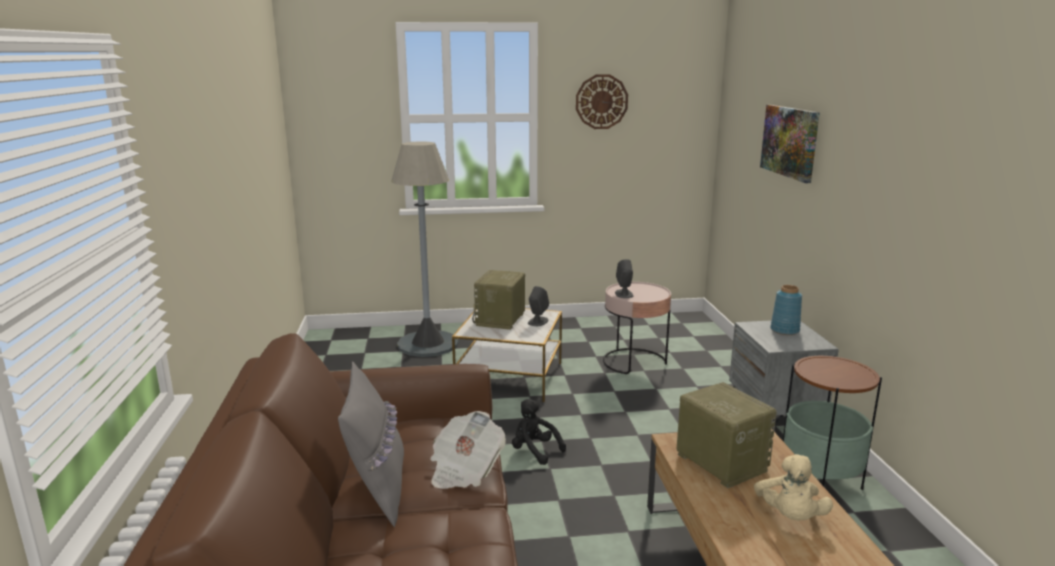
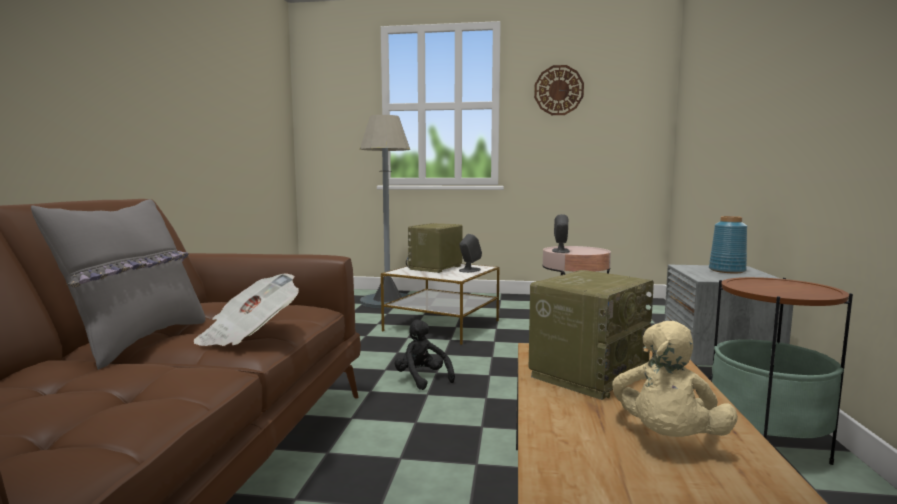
camera: 15 degrees right, 10 degrees down
radio [676,382,777,488] -> radio turned 60 degrees clockwise [529,270,654,400]
picture [760,105,820,183] -> none

